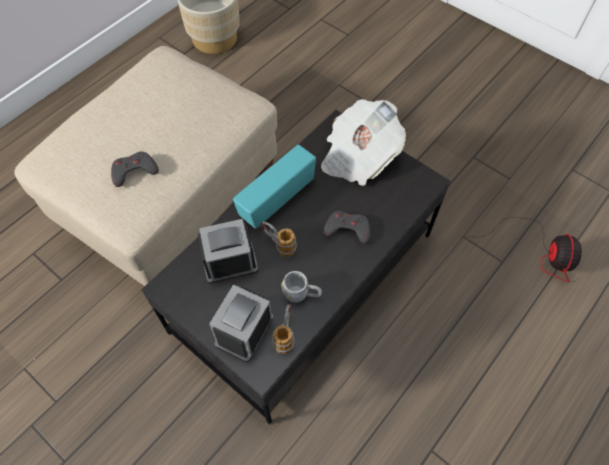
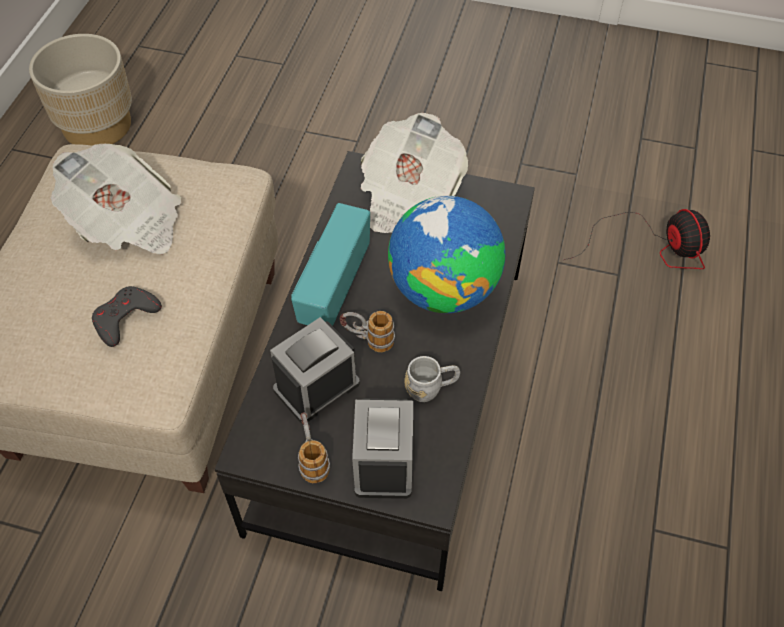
camera: 25 degrees left, 5 degrees down
mug [272,304,295,354] -> mug moved to [298,413,330,483]
grey game controller [323,211,371,244] -> globe [388,196,506,313]
none -> newspaper [51,144,181,254]

